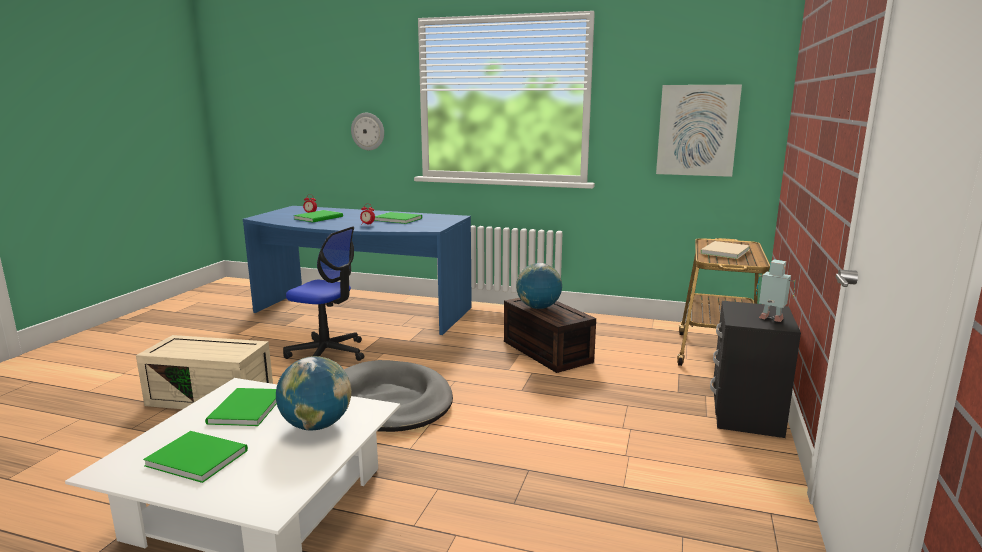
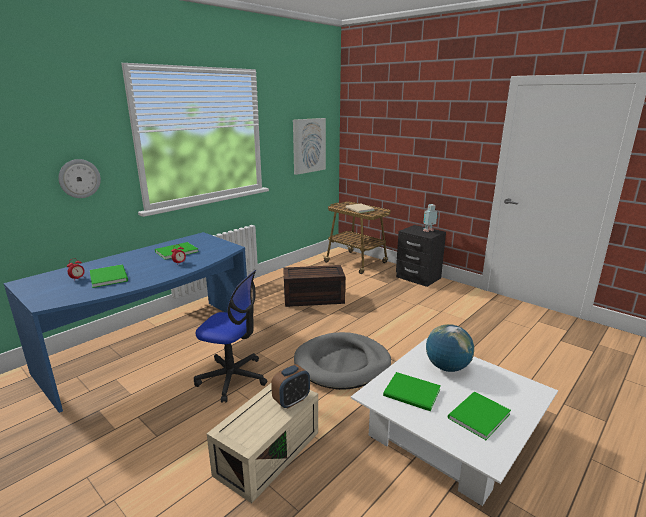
camera: 65 degrees left, 5 degrees up
office chair [283,226,364,361] -> office chair turned 60 degrees clockwise [194,270,267,403]
globe [516,263,562,309] -> none
none -> alarm clock [271,364,310,409]

